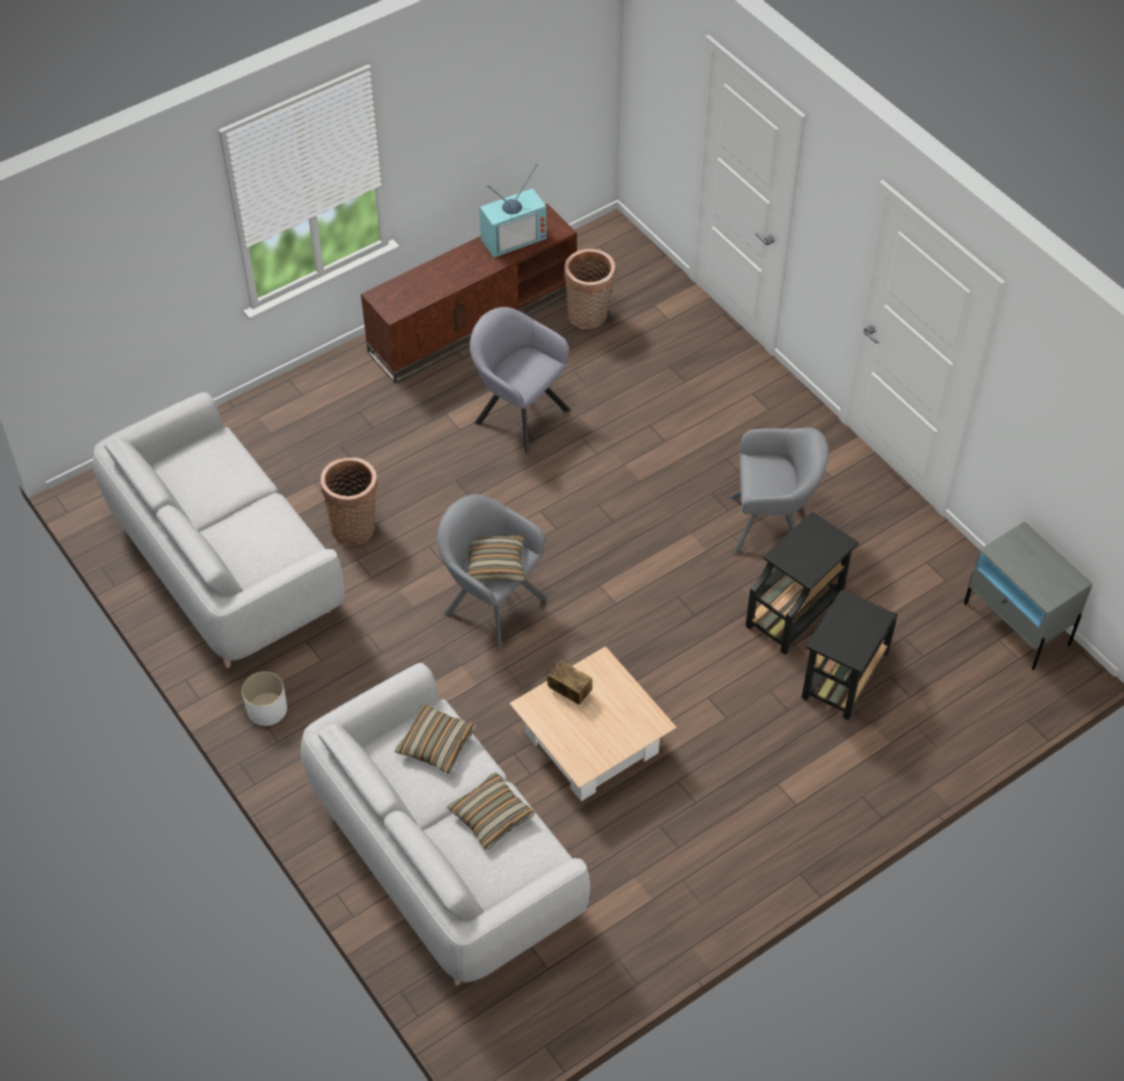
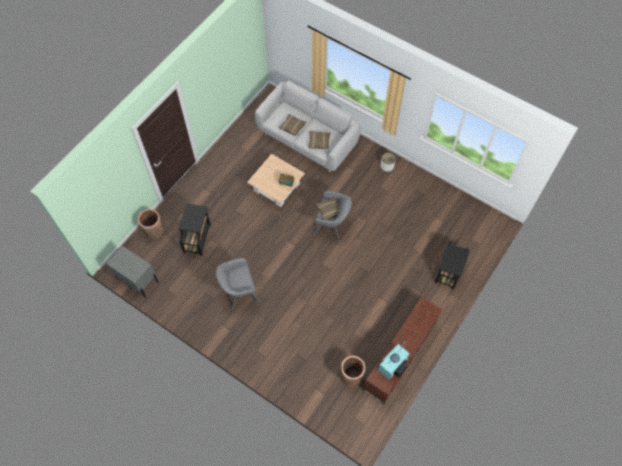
camera: 160 degrees right, 10 degrees up
grey sofa [93,392,344,668] -> none
basket [320,458,378,546] -> basket moved to [138,209,164,239]
grey armchair [470,307,571,454] -> none
black side table [746,511,859,654] -> black side table moved to [435,242,470,289]

